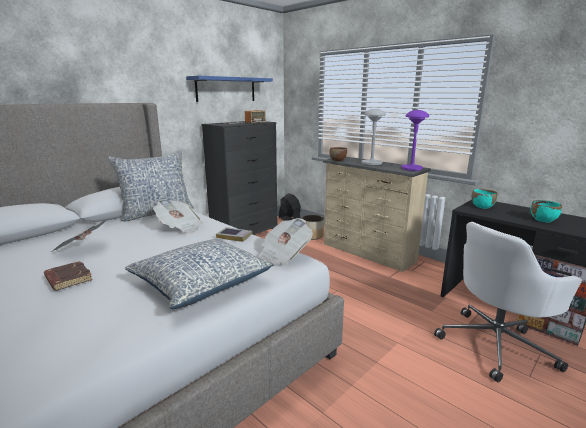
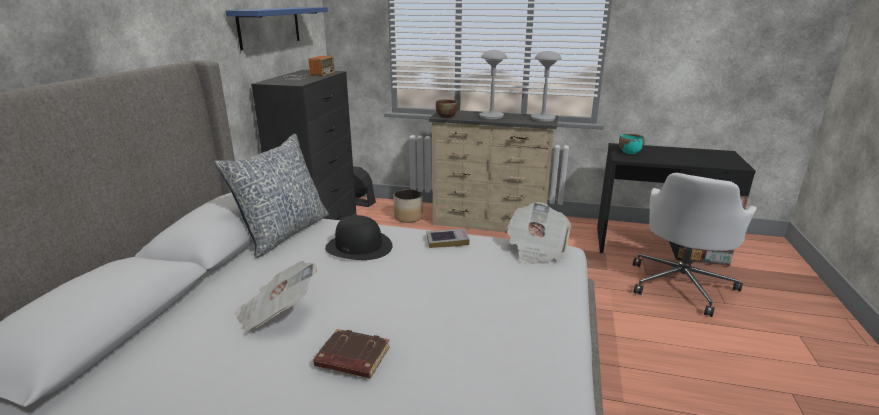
camera: 30 degrees left, 5 degrees up
pillow [125,238,274,309] -> none
newspaper [153,199,203,234] -> black hat [325,215,393,260]
purple table lamp [401,110,429,171] -> grey table lamp [531,51,562,122]
turquoise bowl [531,200,562,222] -> none

